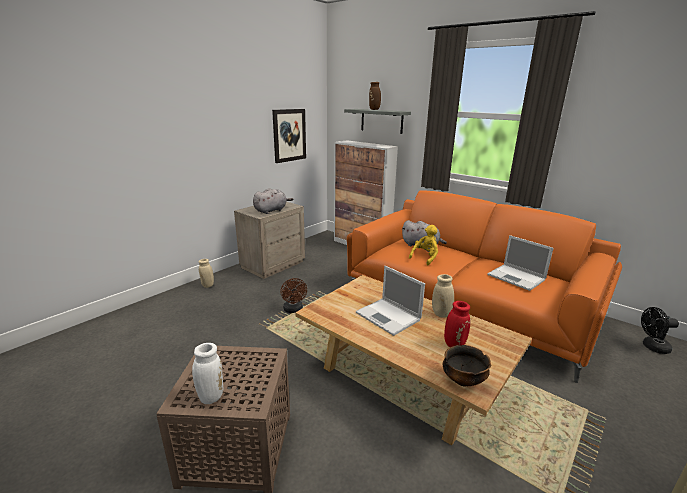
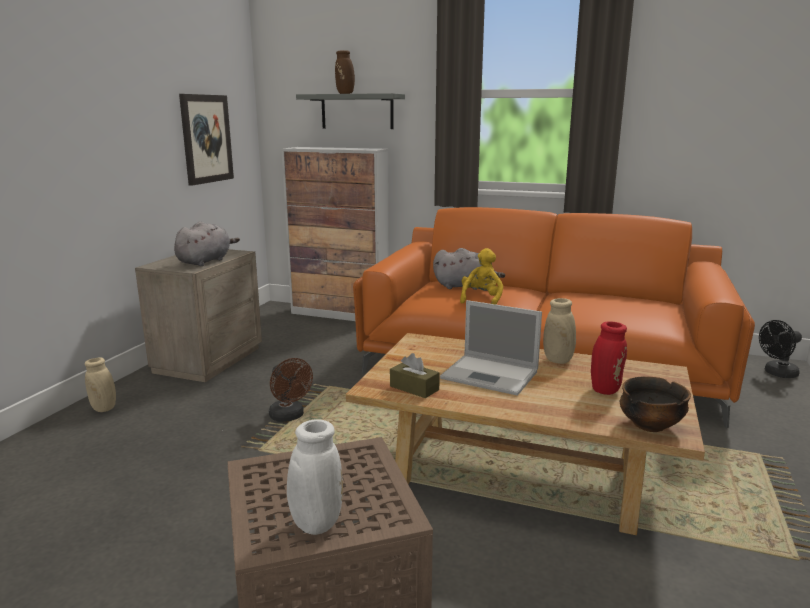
camera: 20 degrees left, 5 degrees down
laptop [488,235,553,291] -> none
none -> brown tissue box [390,353,440,398]

